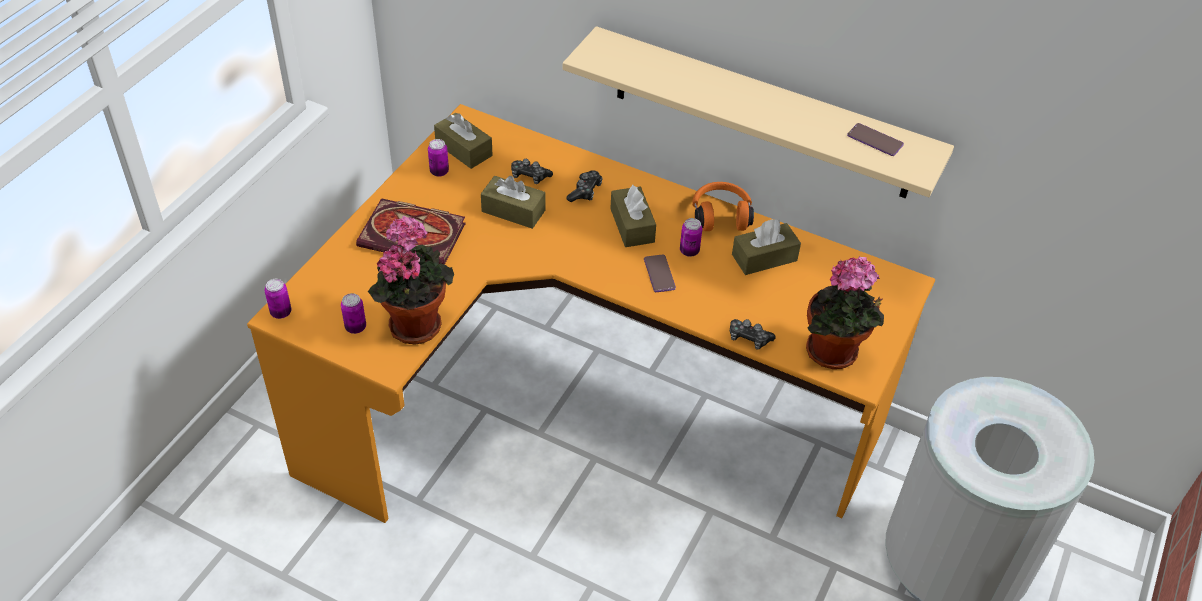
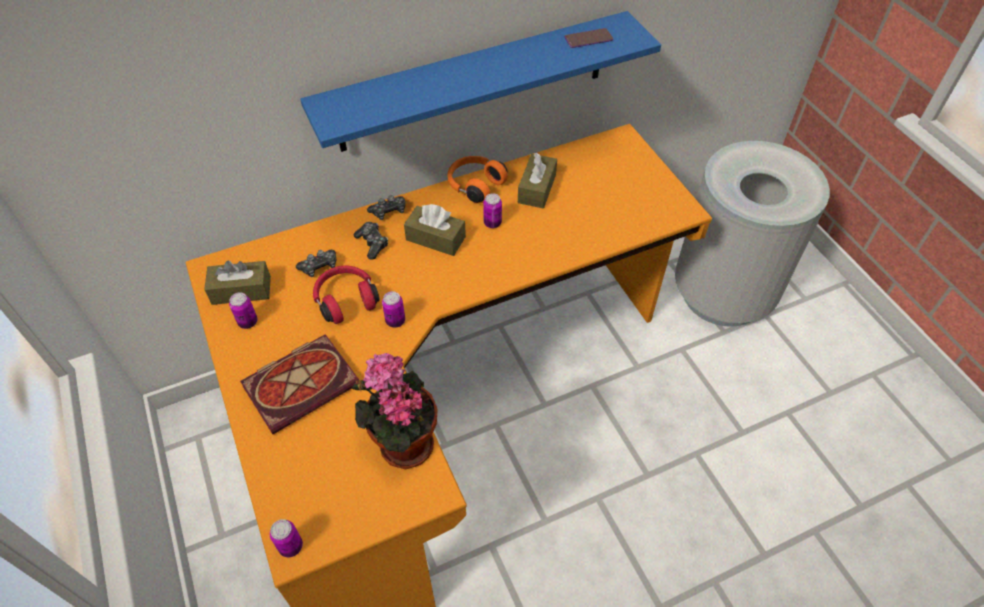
camera: 50 degrees left, 5 degrees up
can [341,293,366,334] -> can moved to [382,291,405,328]
brown tissue box [481,176,546,229] -> red headphones [313,266,380,324]
beige shelf [563,26,954,199] -> blue shelf [300,11,661,152]
phone [644,255,676,292] -> none
game controller [730,319,775,350] -> game controller moved to [367,195,405,220]
potted plant [806,256,884,369] -> none

